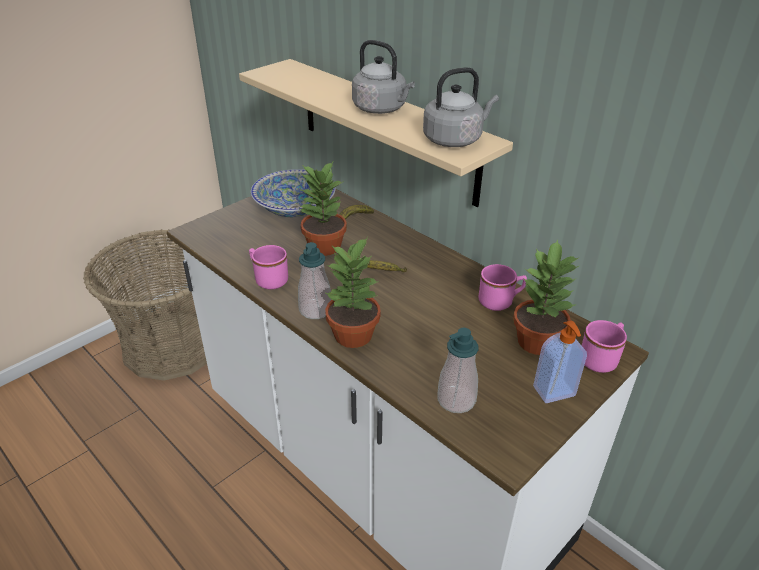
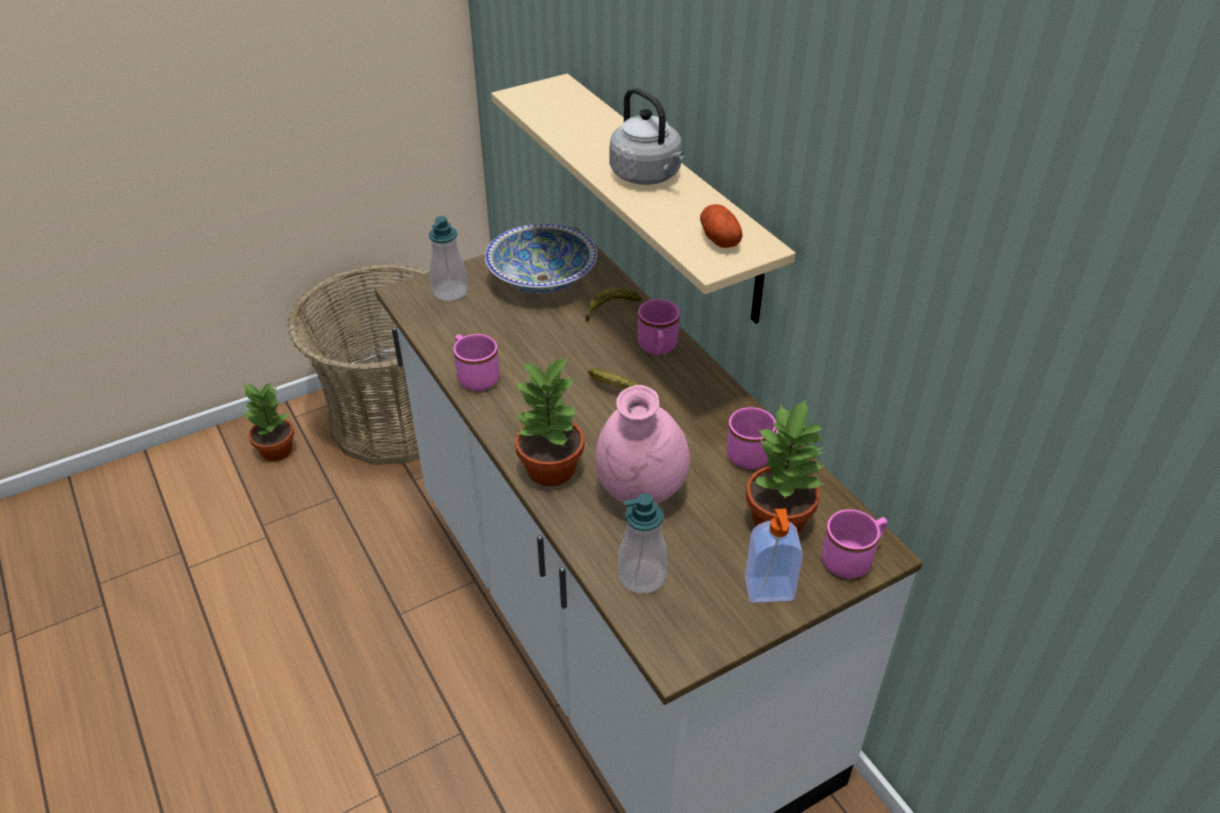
camera: 15 degrees right, 5 degrees up
potted plant [298,162,347,256] -> potted plant moved to [243,383,294,461]
soap dispenser [298,242,332,319] -> soap dispenser moved to [429,216,468,301]
grey kettle [423,67,499,147] -> potato [700,204,742,248]
none -> pink vase [595,385,690,504]
none -> pink mug [638,299,680,354]

